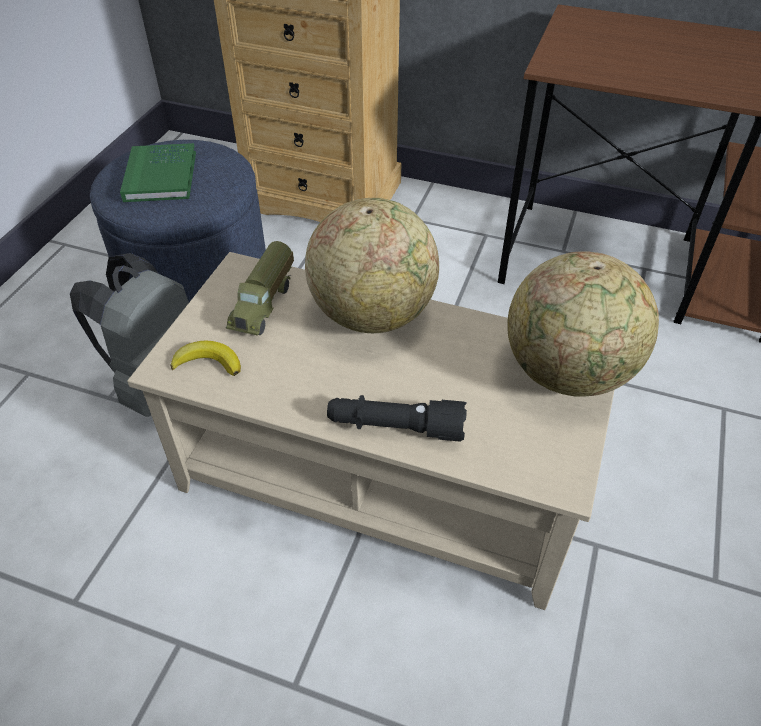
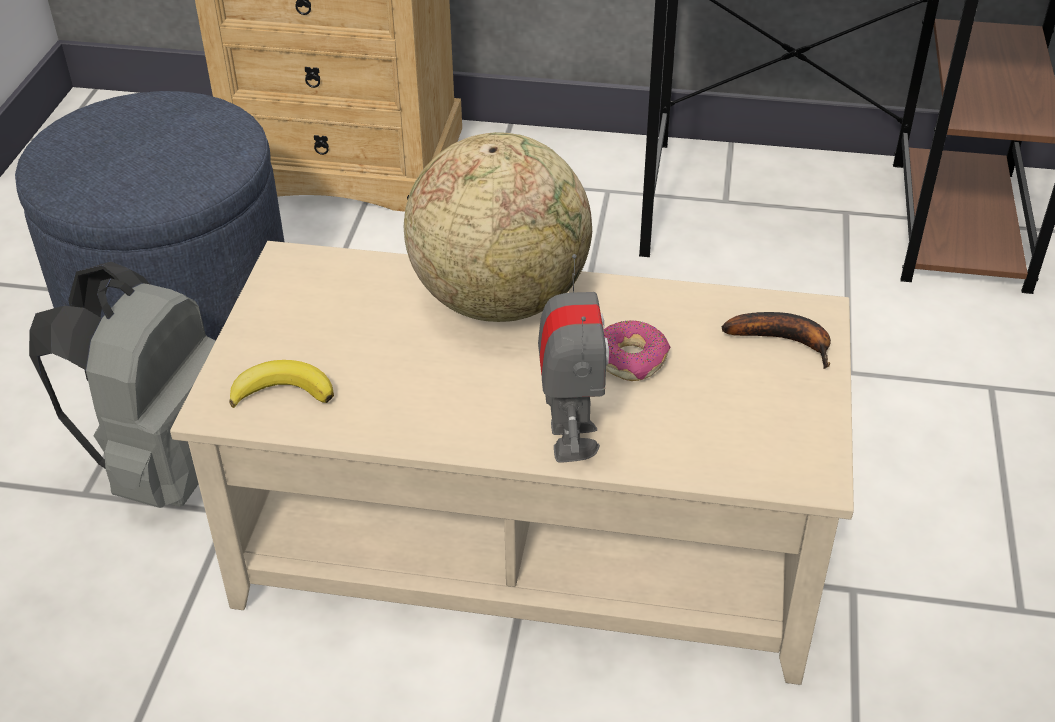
camera: 10 degrees left, 5 degrees down
green book [120,143,196,202] -> none
toy truck [226,241,294,336] -> none
black flashlight [327,395,467,442] -> toy robot [538,254,609,463]
globe [507,251,659,397] -> banana [722,312,831,369]
none -> donut [604,320,670,381]

